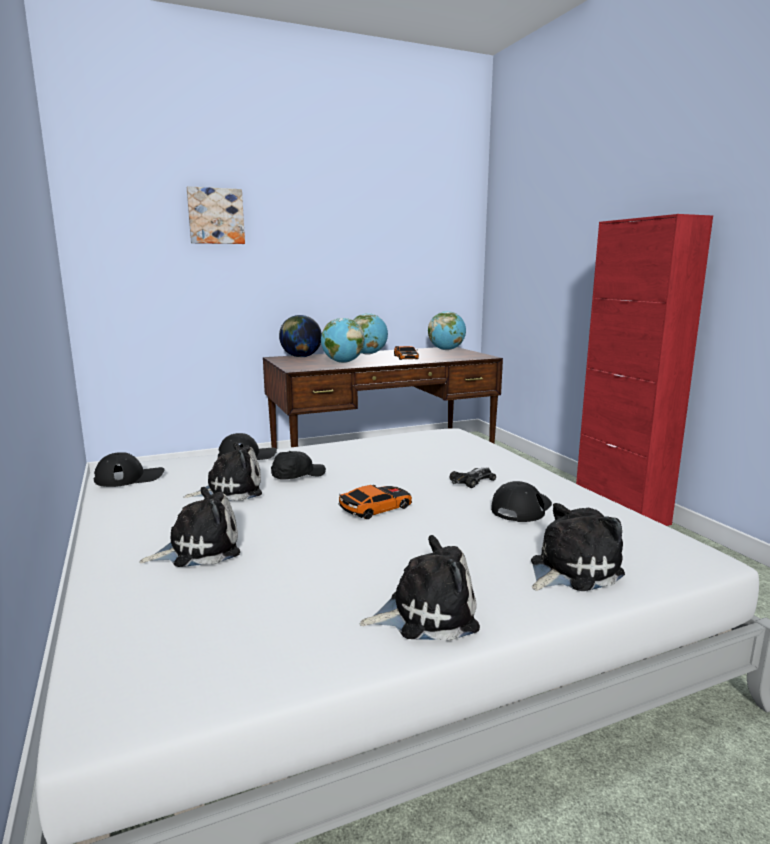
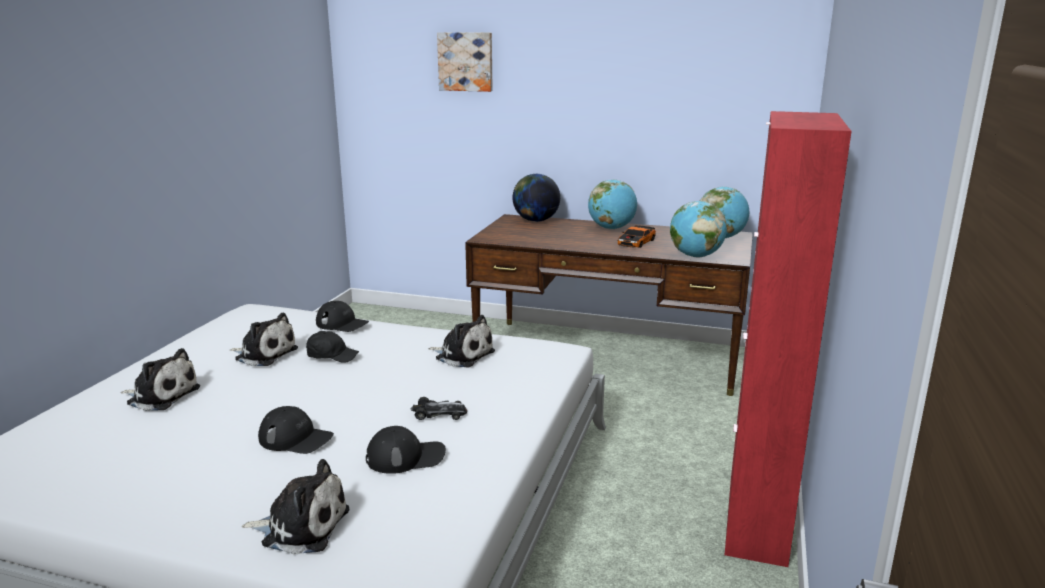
camera: 40 degrees right, 5 degrees up
black cap [94,452,165,487] -> black cap moved to [258,406,334,454]
globe [321,318,365,363] -> globe moved to [670,201,727,258]
toy car [338,485,412,519] -> none
plush toy [359,535,480,641] -> plush toy moved to [428,315,495,367]

